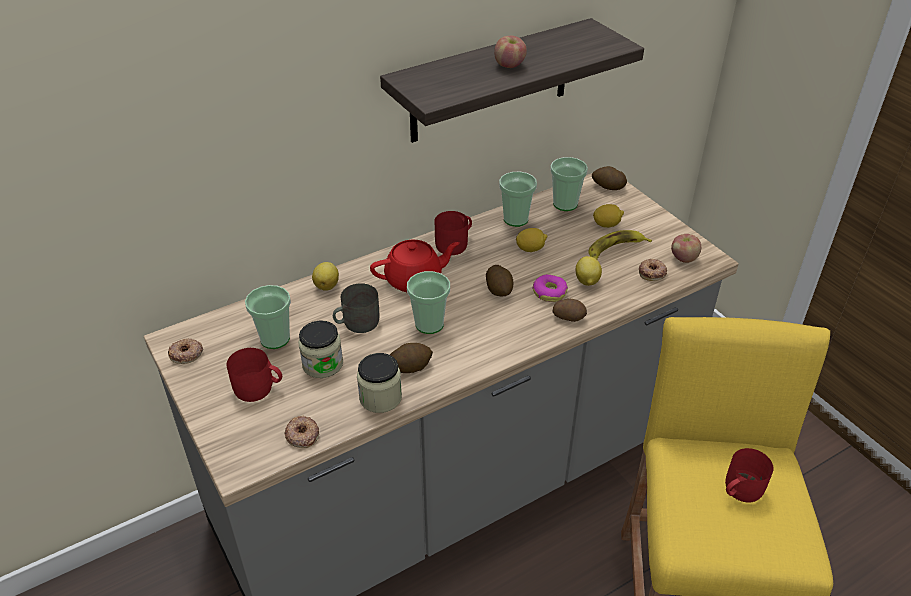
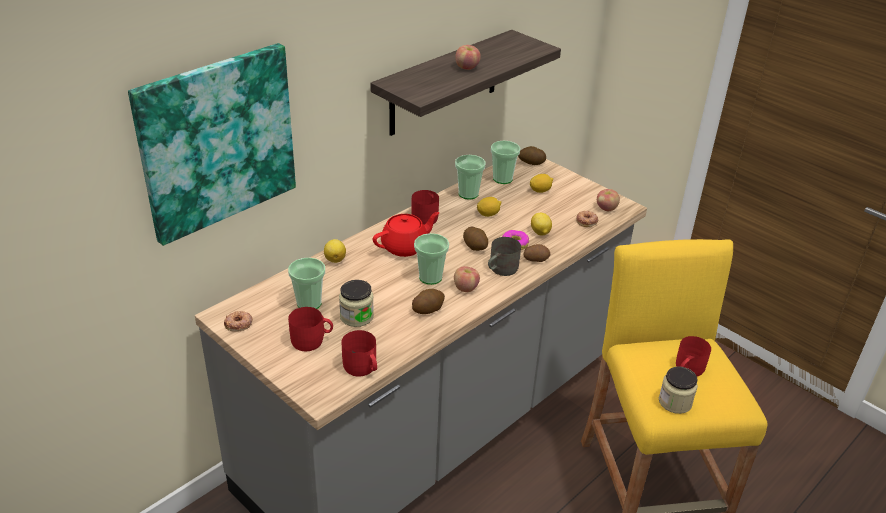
camera: 15 degrees left, 5 degrees down
donut [284,416,319,448] -> red mug [341,330,377,376]
grey mug [333,283,379,333] -> grey mug moved to [488,237,521,276]
jar [357,353,402,413] -> jar moved to [659,366,698,414]
banana [588,230,652,259] -> none
none -> picture [128,43,296,246]
none -> apple [454,266,480,292]

